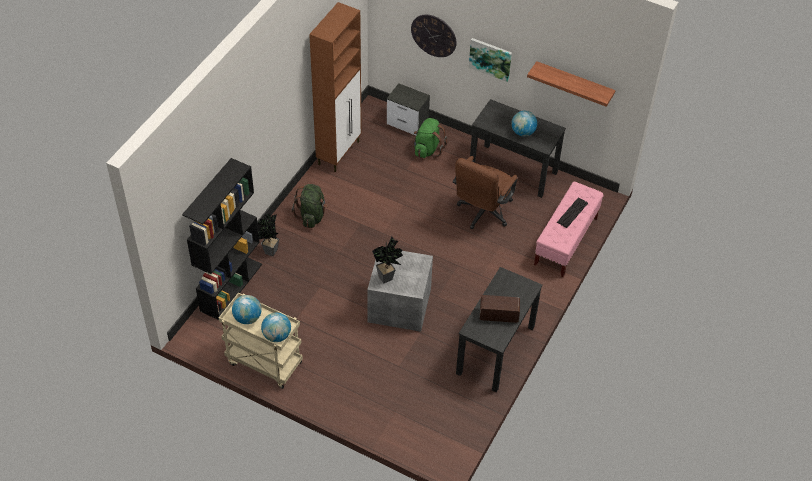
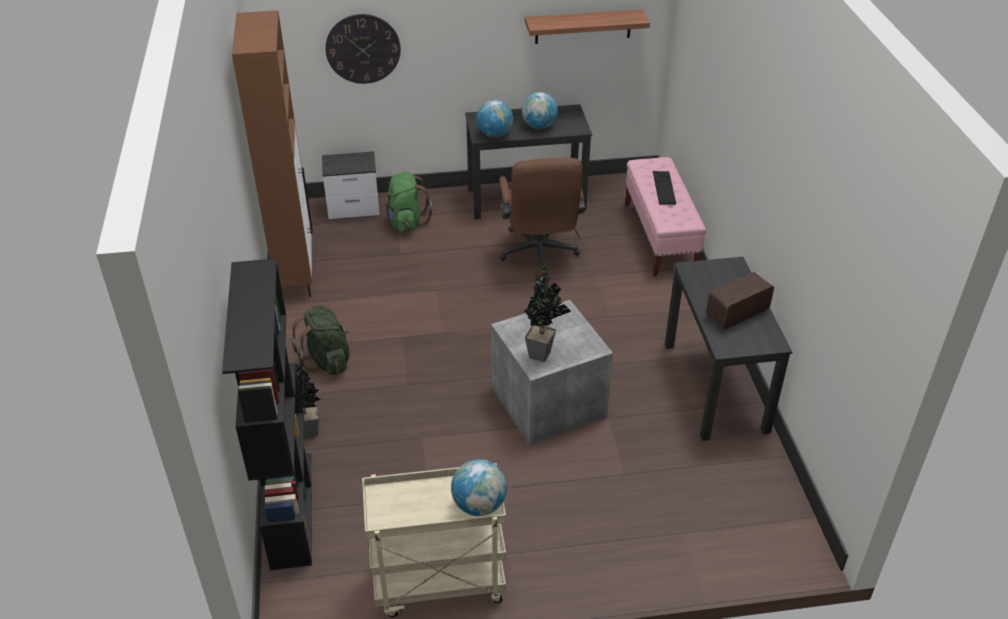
camera: 35 degrees left, 10 degrees down
globe [232,295,261,324] -> globe moved to [476,100,513,137]
picture [469,38,512,82] -> none

